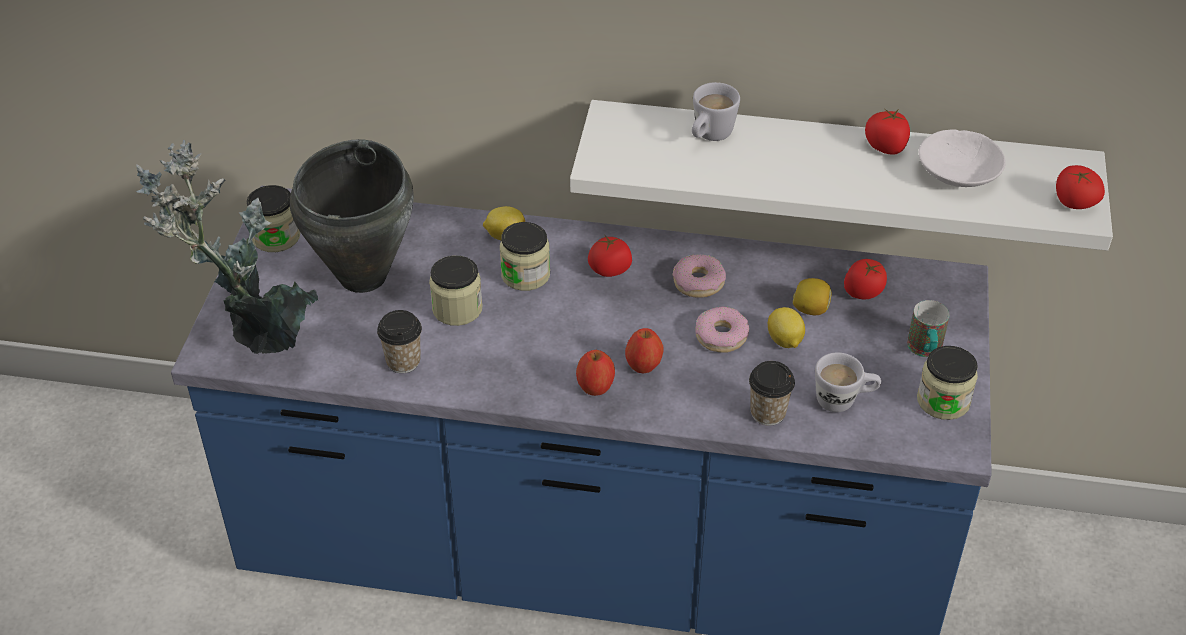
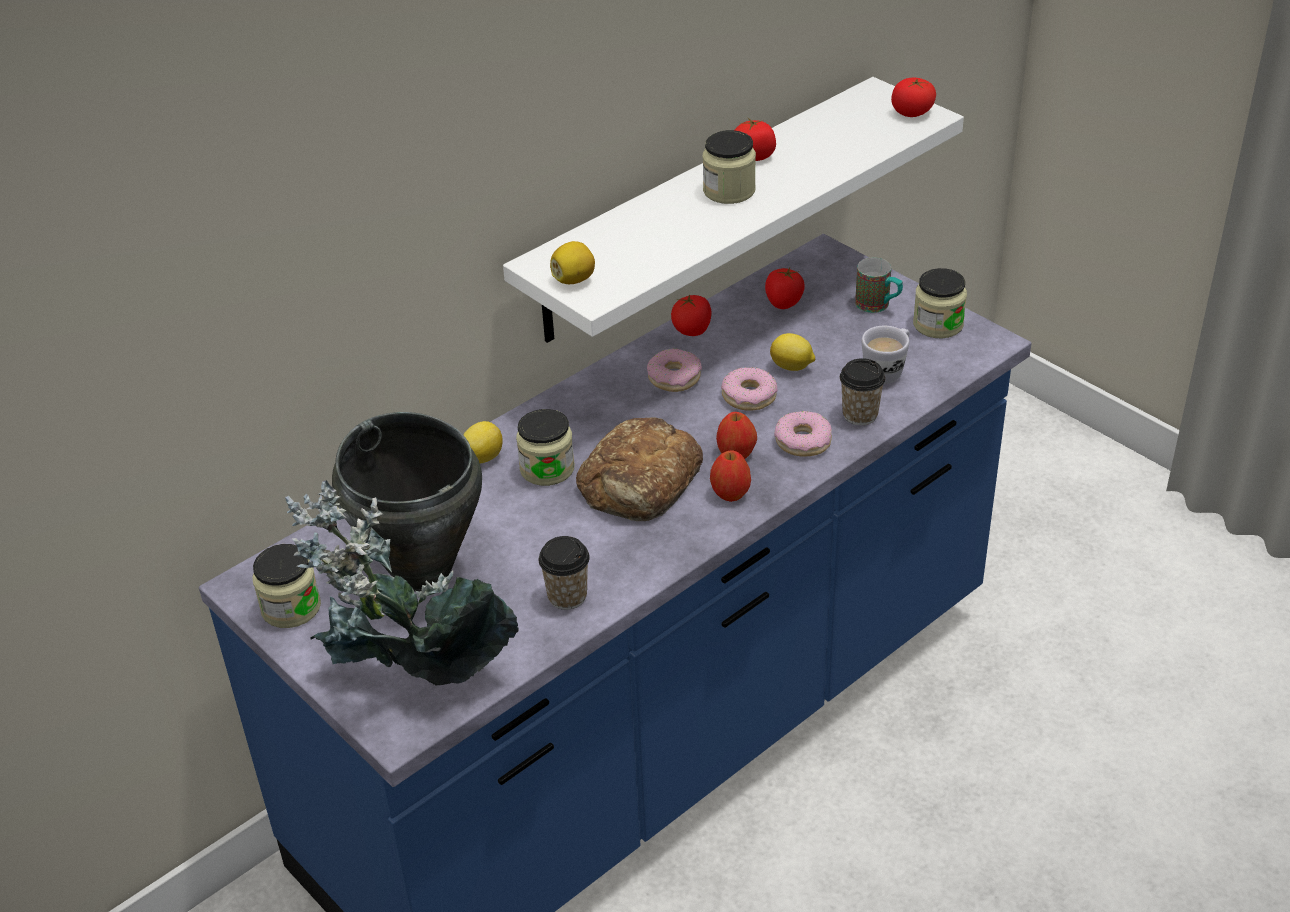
camera: 50 degrees left, 5 degrees down
jar [429,256,483,326] -> jar moved to [703,130,756,204]
tomato [588,234,632,277] -> tomato moved to [671,294,712,336]
white mug [692,82,740,141] -> none
lemon [793,278,831,315] -> lemon moved to [550,241,595,284]
white bowl [919,129,1006,187] -> none
none -> bread [576,417,703,521]
none -> donut [774,411,832,456]

